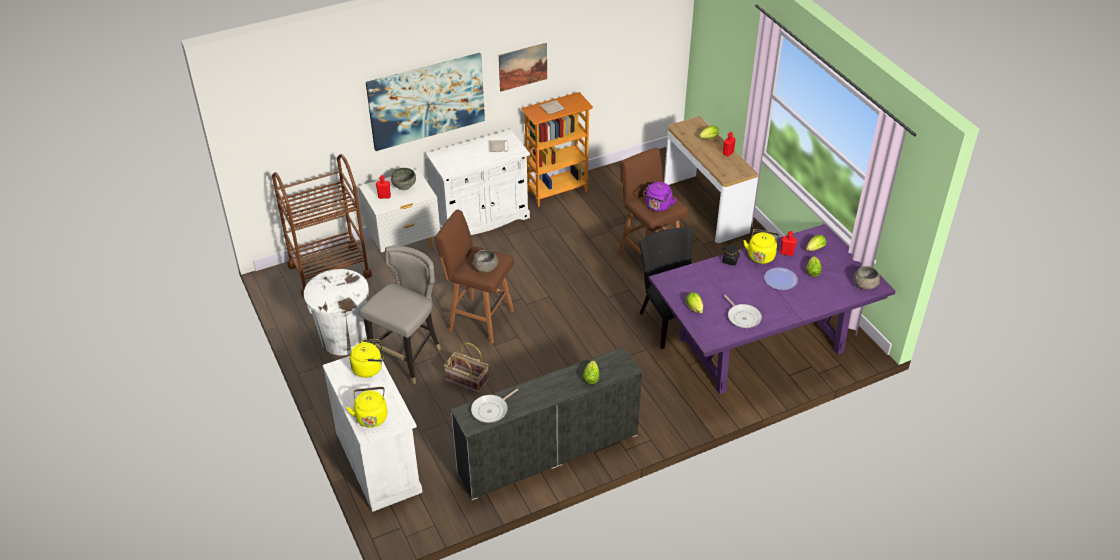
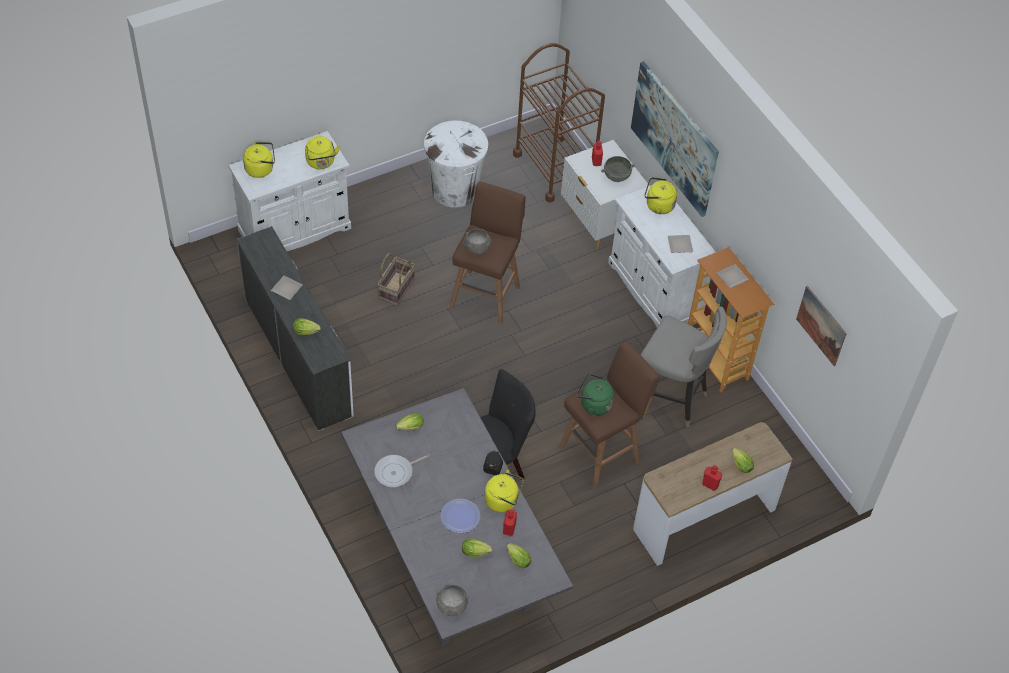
camera: 85 degrees right, 10 degrees up
grey stool [360,246,441,384] -> grey stool moved to [641,306,727,428]
frying pan [471,389,519,423] -> none
picture [499,43,547,92] -> picture moved to [796,286,847,366]
purple kettle [643,182,677,212] -> green kettle [577,374,614,416]
purple dining table [648,224,896,394] -> grey dining table [341,388,573,646]
none -> plate [271,276,303,300]
none -> yellow kettle [645,177,677,214]

